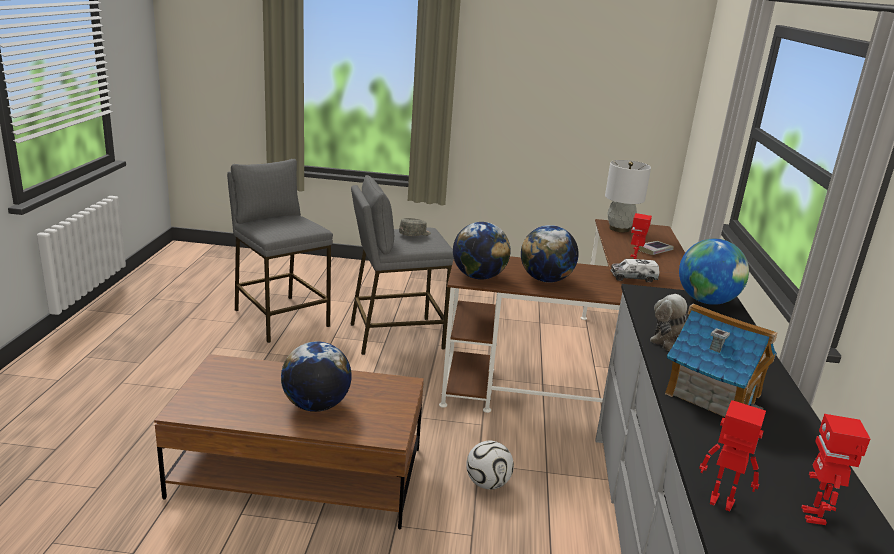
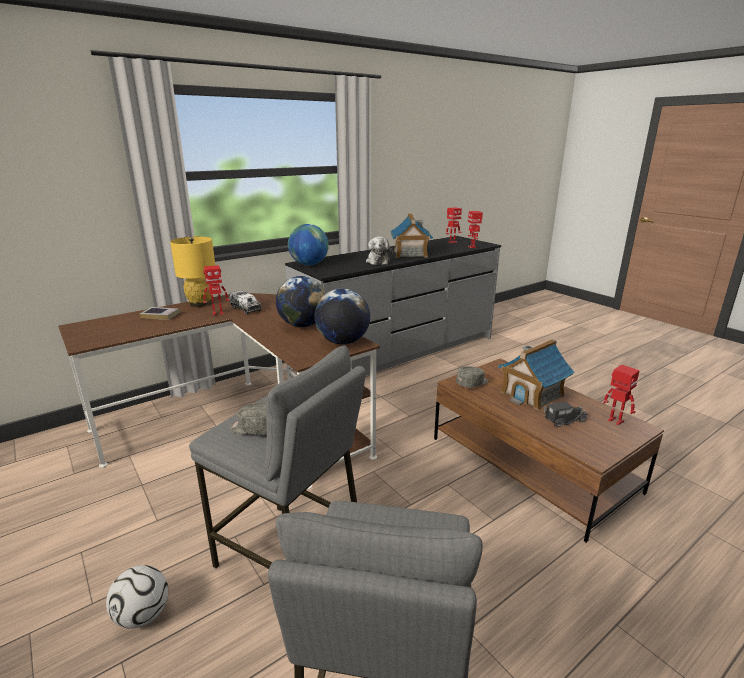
camera: 130 degrees left, 0 degrees up
globe [281,341,352,412] -> toy house [498,339,575,410]
football [466,441,514,489] -> football moved to [106,565,168,629]
white table lamp [605,160,651,232] -> none
none -> yellow table lamp [170,236,215,307]
none -> grey cap [456,367,488,388]
none -> toy truck [544,402,587,427]
none -> toy robot [603,364,640,425]

